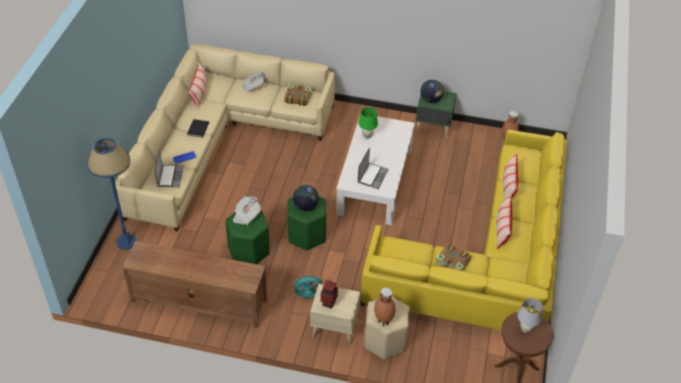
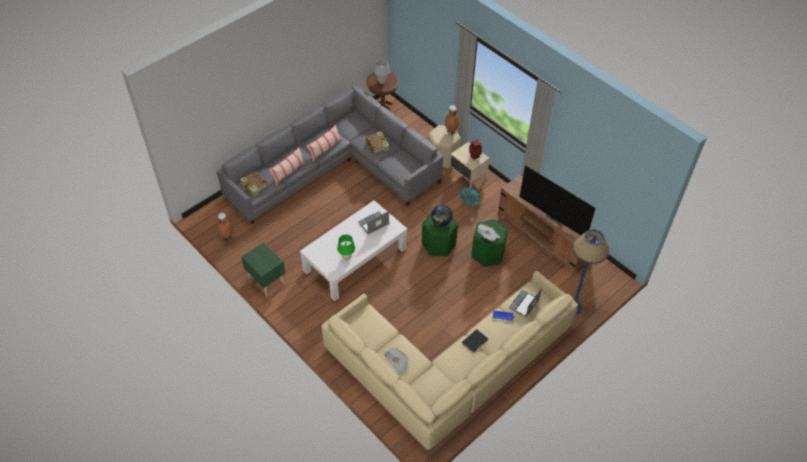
camera: 145 degrees left, 5 degrees up
pillow [188,62,208,109] -> none
book [284,84,312,106] -> book moved to [240,171,268,196]
yellow sofa [360,129,567,330] -> grey sofa [217,86,443,224]
globe [420,80,444,103] -> none
none -> television [519,165,596,238]

